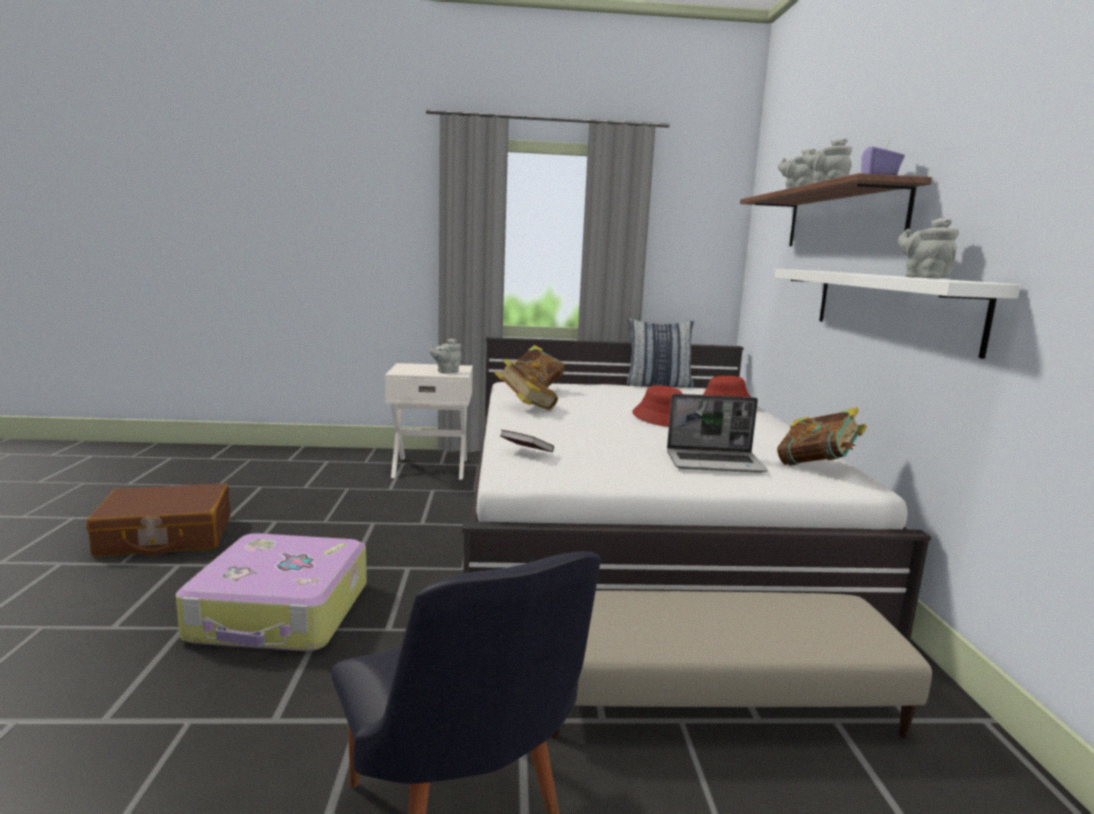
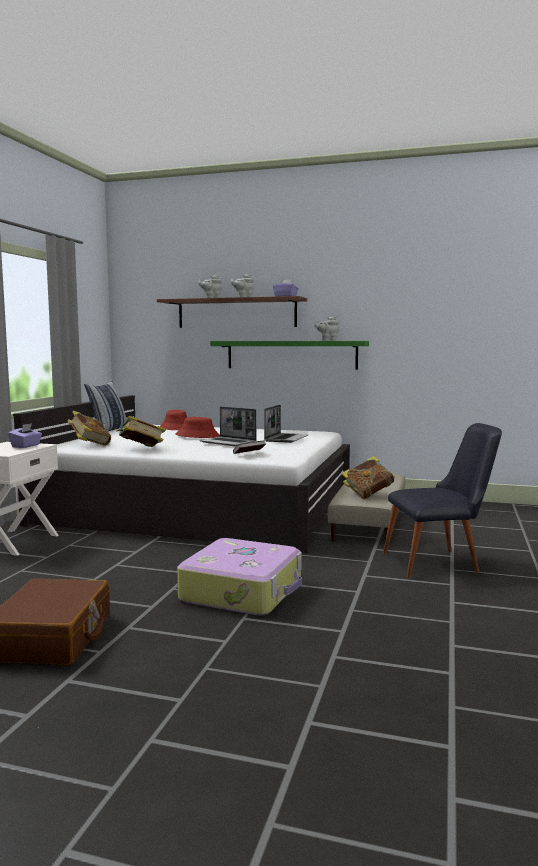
camera: 70 degrees left, 5 degrees down
grey teapot [430,338,461,374] -> purple tissue box [8,423,42,448]
white shelf [775,269,1021,359] -> green shelf [210,341,369,370]
book [777,408,867,466] -> book moved to [342,456,395,499]
none -> laptop [199,407,256,447]

